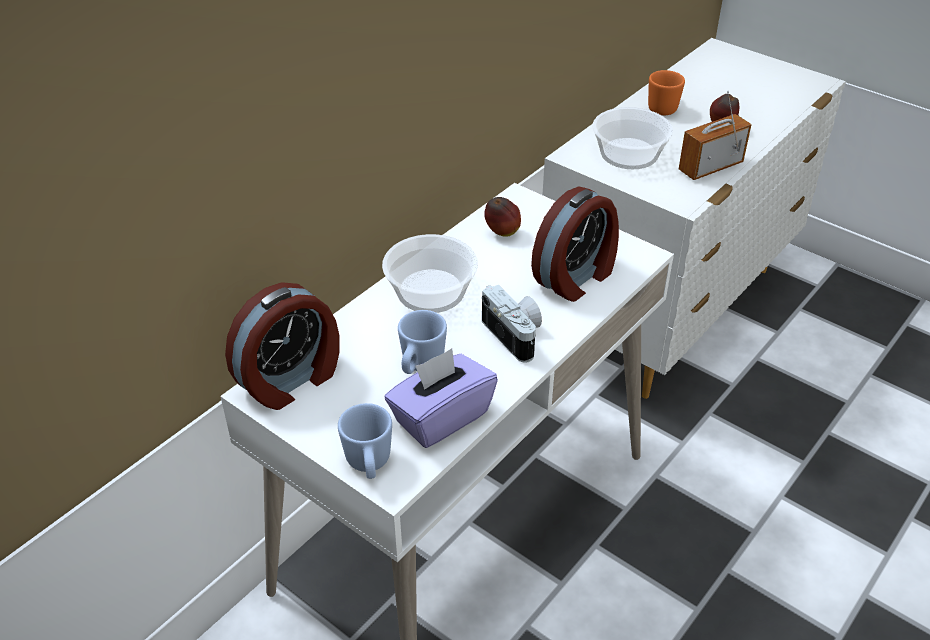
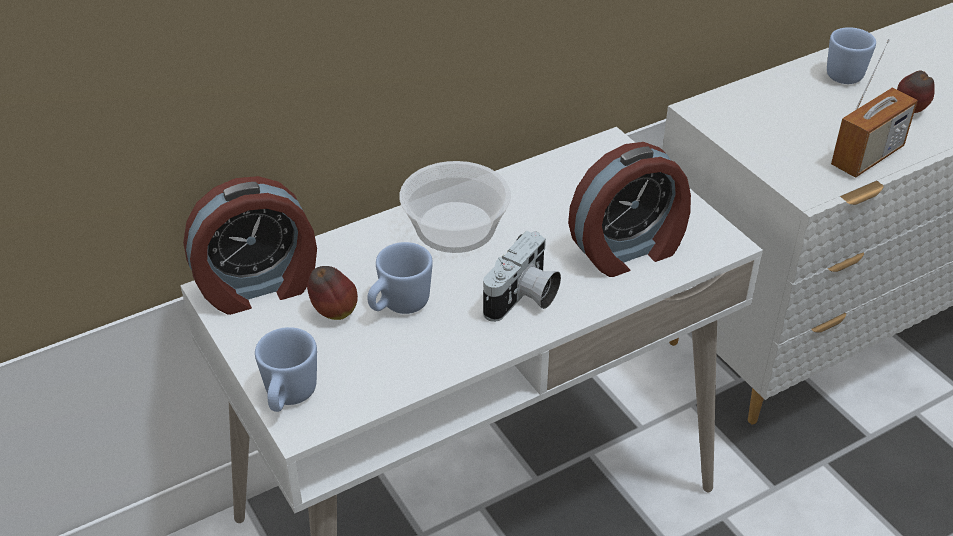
camera: 20 degrees right, 0 degrees up
purple tissue box [385,348,498,448] -> none
camera [482,285,542,363] -> camera turned 45 degrees clockwise [483,231,561,322]
apple [484,197,521,237] -> apple moved to [307,266,358,320]
bowl [592,107,673,169] -> none
orange mug [648,70,685,115] -> blue mug [827,27,876,84]
radio [679,91,752,180] -> radio turned 150 degrees clockwise [831,39,918,178]

